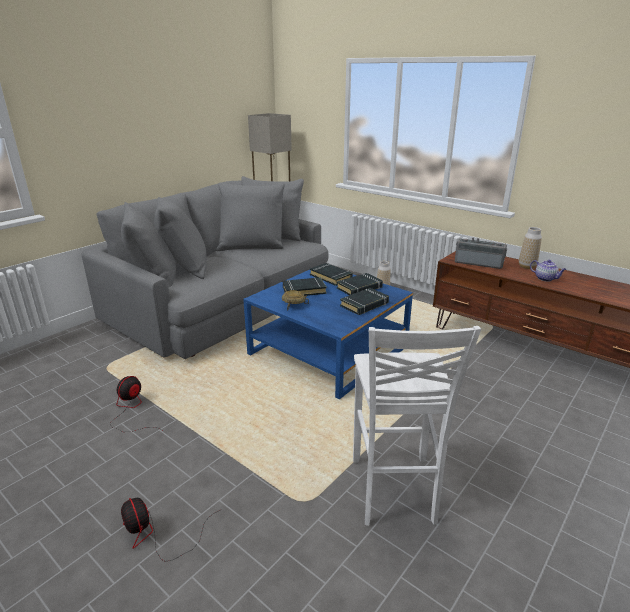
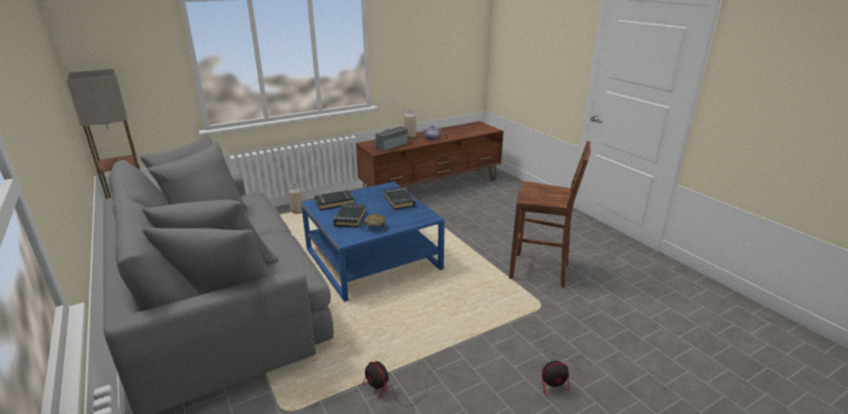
camera: 70 degrees left, 0 degrees up
black book [337,273,383,295] -> none
white stool [353,326,481,526] -> brown stool [509,141,591,288]

